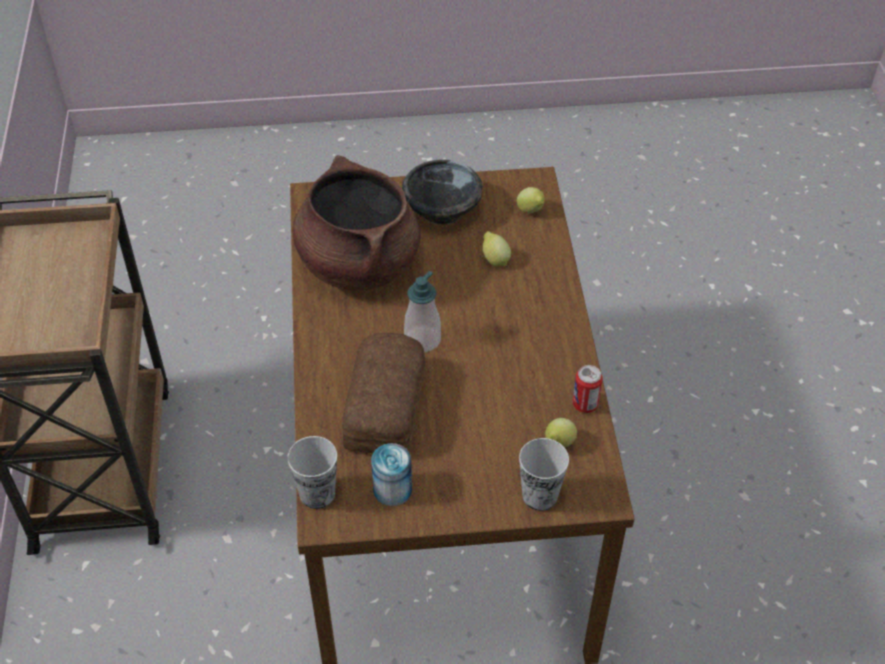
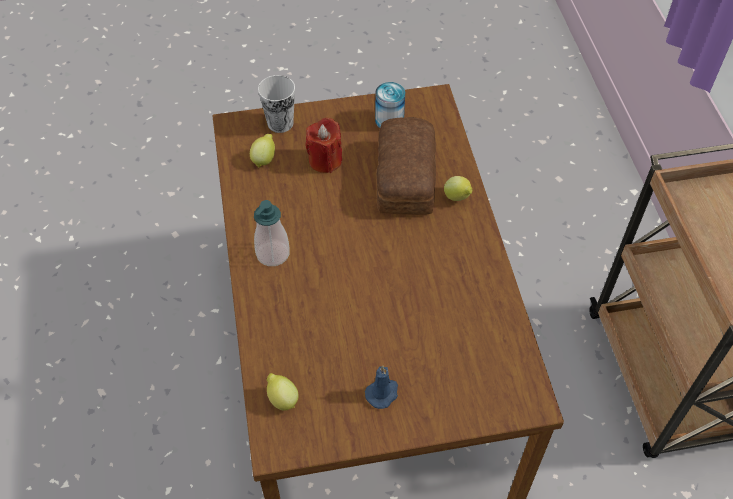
camera: 175 degrees right, 5 degrees up
cup [287,436,337,509] -> none
brown cooking pot [292,155,421,290] -> none
black bowl [402,159,483,225] -> blue candle [365,366,398,409]
soap dispenser [404,271,441,352] -> soap dispenser moved to [254,200,290,266]
lemon [483,231,511,267] -> lemon moved to [444,176,472,201]
can [573,365,603,413] -> none
none -> red candle [305,118,342,173]

